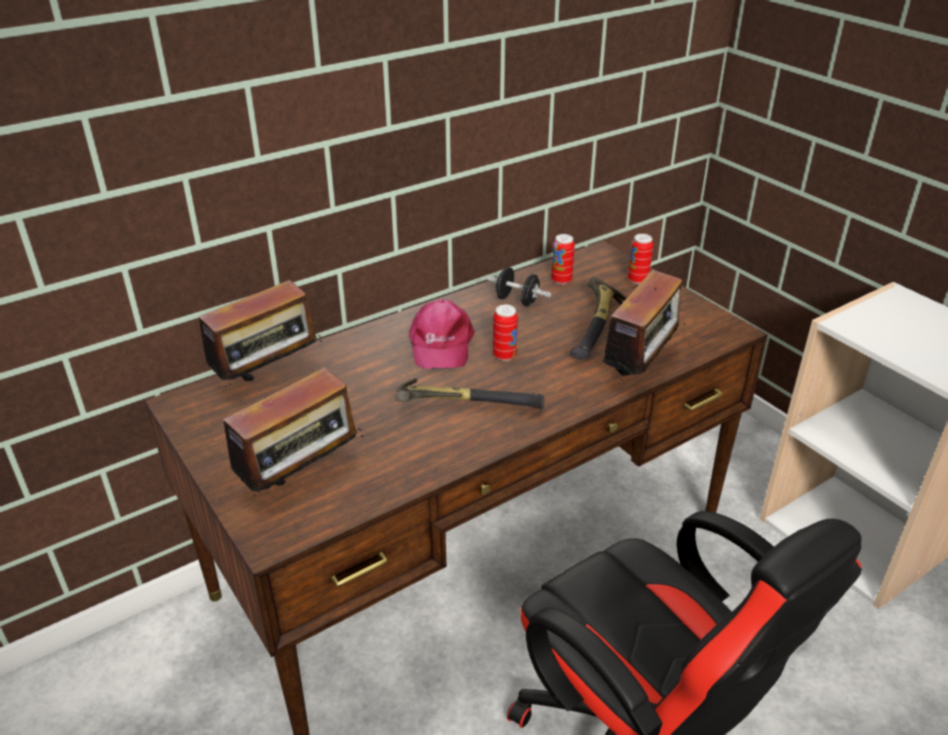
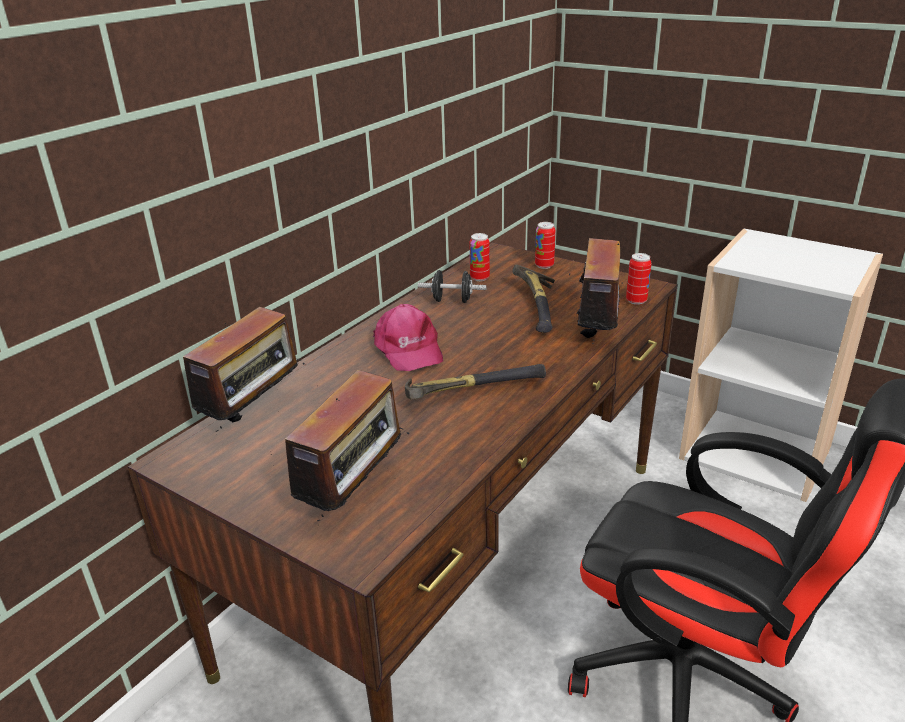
camera: 20 degrees left, 5 degrees down
can [493,305,518,361] -> can moved to [626,253,651,305]

